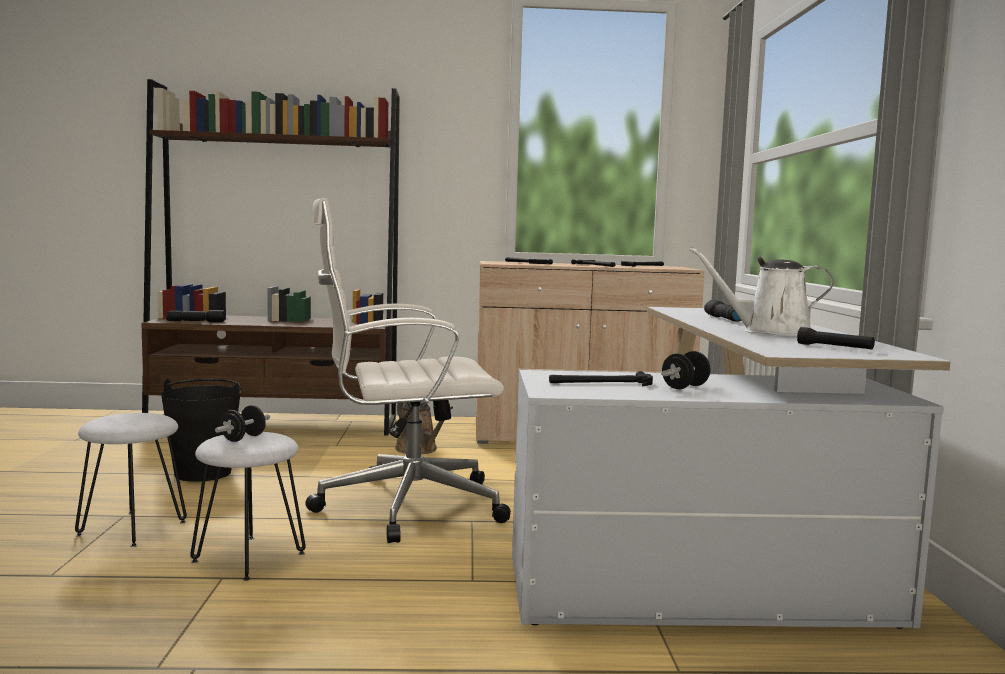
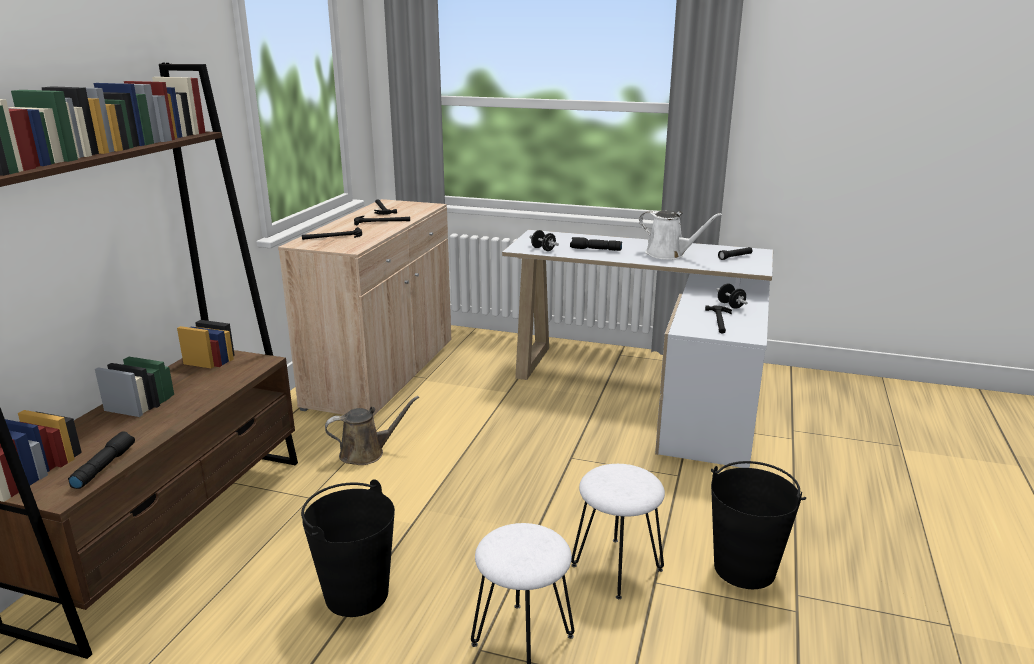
camera: 70 degrees left, 15 degrees up
black dumbbell [215,405,270,442] -> black dumbbell moved to [529,230,559,251]
white office chair [305,198,511,543] -> none
white watering can [690,248,834,336] -> white watering can turned 90 degrees counterclockwise [639,210,722,260]
none -> black bucket [711,461,806,589]

